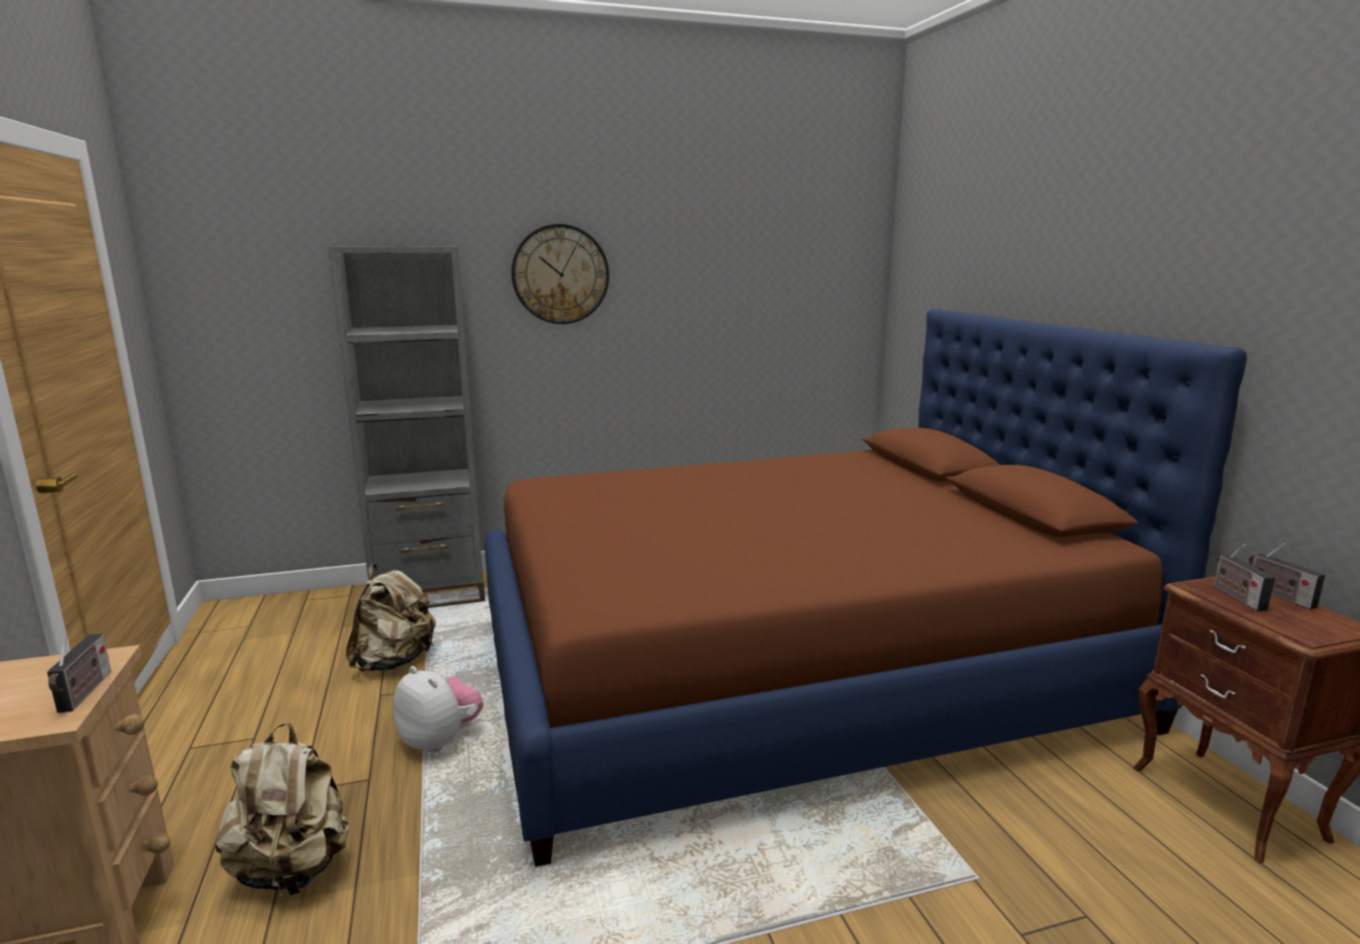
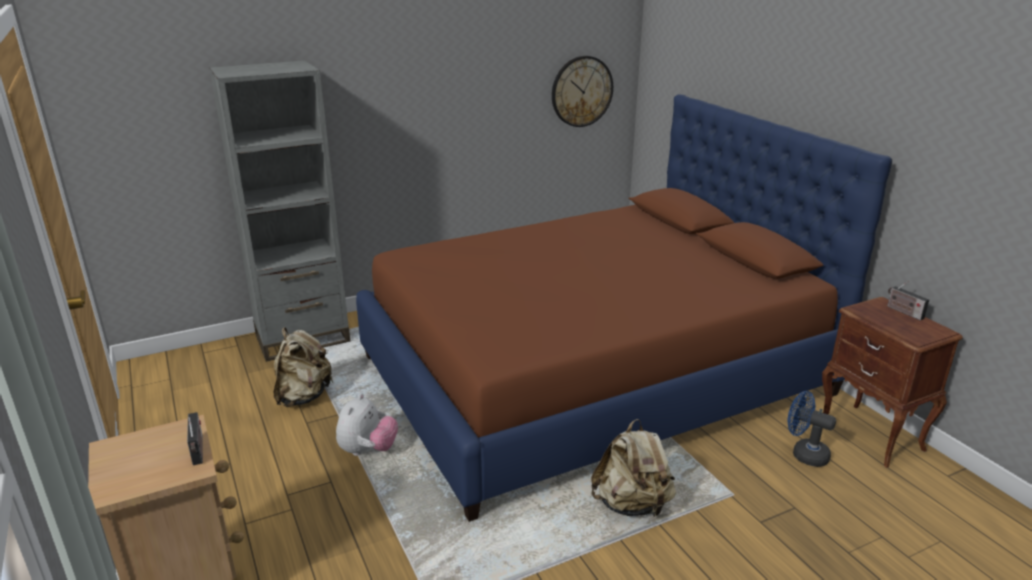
camera: 10 degrees left, 10 degrees up
beige backpack [215,723,349,898] -> beige backpack moved to [591,419,676,517]
plush toy [393,666,483,753] -> plush toy turned 75 degrees clockwise [336,394,398,456]
wall clock [511,224,609,324] -> wall clock moved to [552,56,613,127]
radio [1214,544,1275,611] -> none
none -> blue fan [787,391,836,467]

